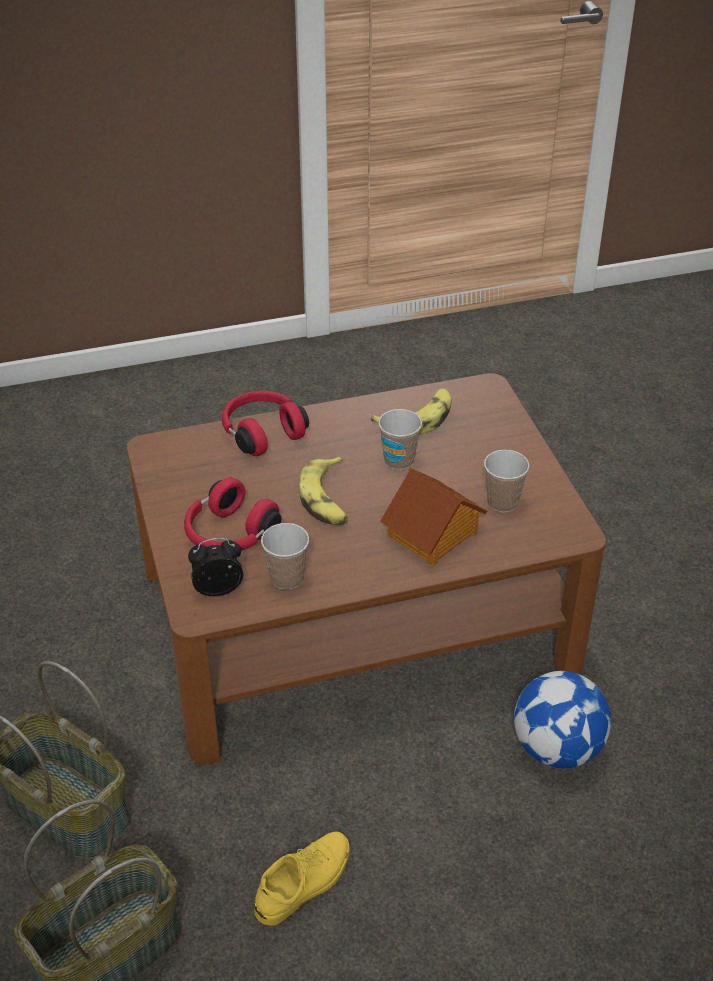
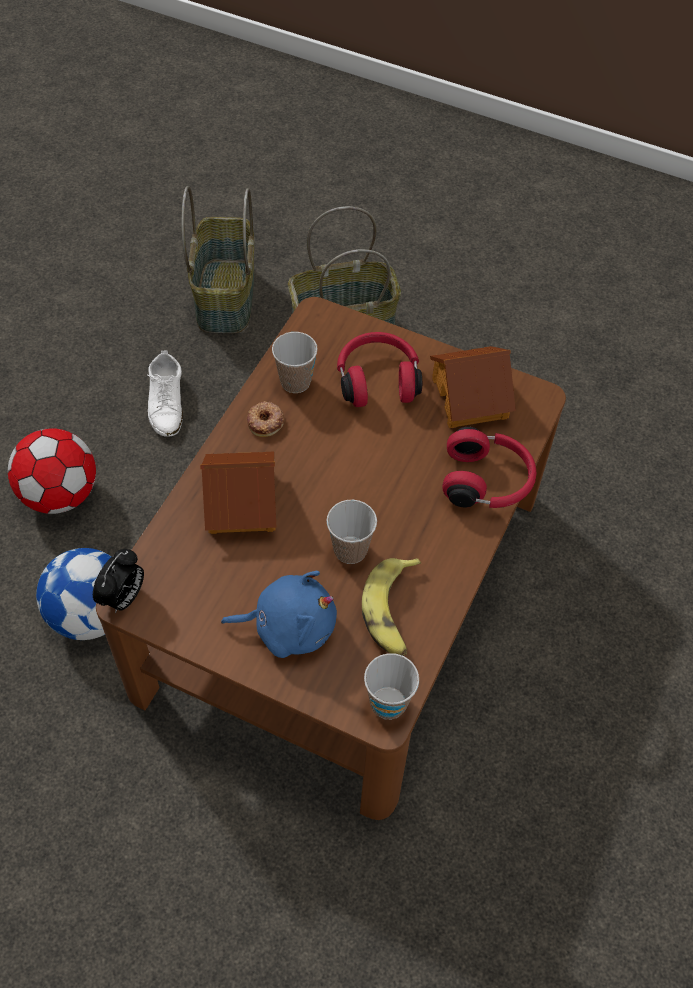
camera: 130 degrees right, 15 degrees up
alarm clock [188,538,243,596] -> alarm clock moved to [93,549,144,613]
yellow shoe [254,832,350,926] -> white shoe [148,350,183,437]
banana [299,456,348,525] -> none
cup [484,450,530,513] -> cup moved to [364,653,419,720]
none -> football [8,428,96,514]
none -> blue plush toy [221,571,337,658]
none -> donut [247,401,285,437]
none -> toy house [430,346,516,428]

